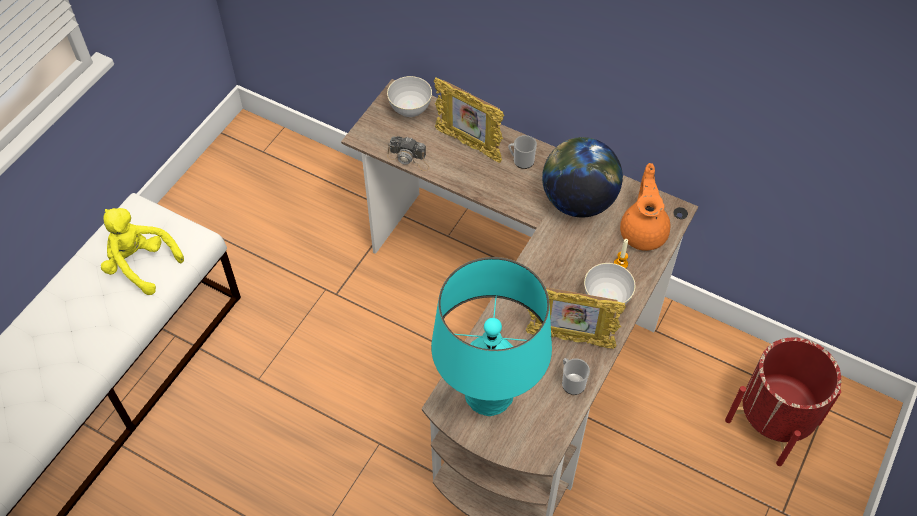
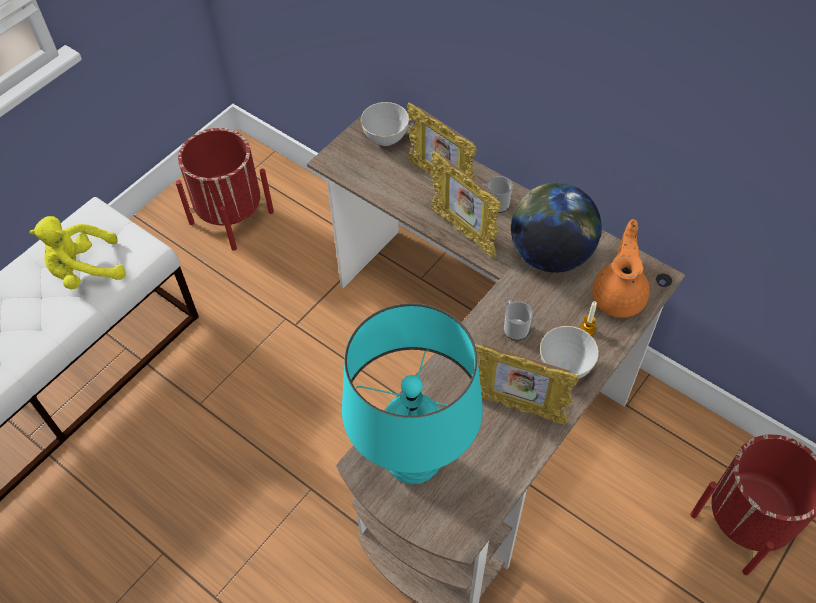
camera: 10 degrees right, 0 degrees up
yellow plush toy [101,208,184,295] -> yellow plush toy turned 60 degrees counterclockwise [29,216,126,290]
camera [387,136,430,171] -> none
mug [562,358,590,395] -> mug moved to [504,300,533,340]
none -> red planter [175,128,274,251]
none -> picture frame [431,151,501,258]

